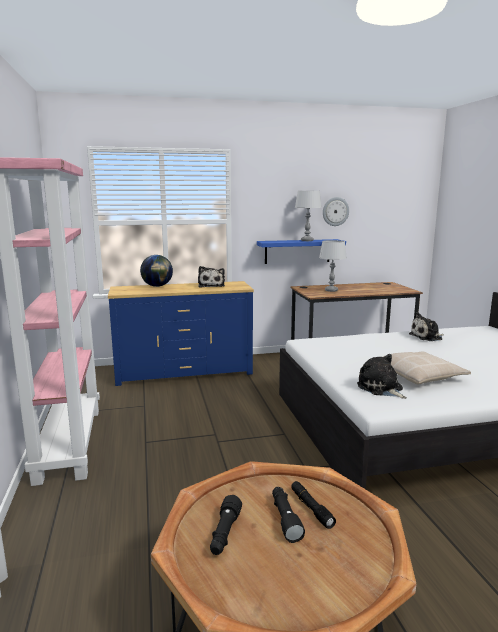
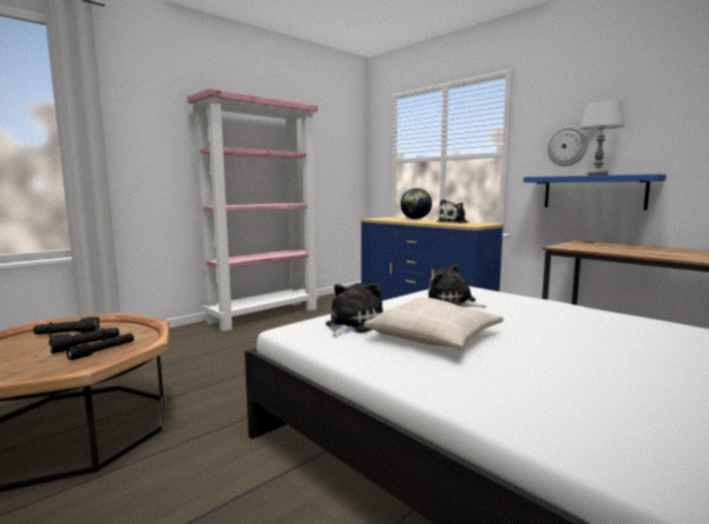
camera: 60 degrees right, 5 degrees down
grey table lamp [319,240,347,292] -> none
wall clock [323,197,349,226] -> wall clock moved to [547,126,588,166]
plush toy [409,312,444,341] -> plush toy moved to [428,264,487,308]

